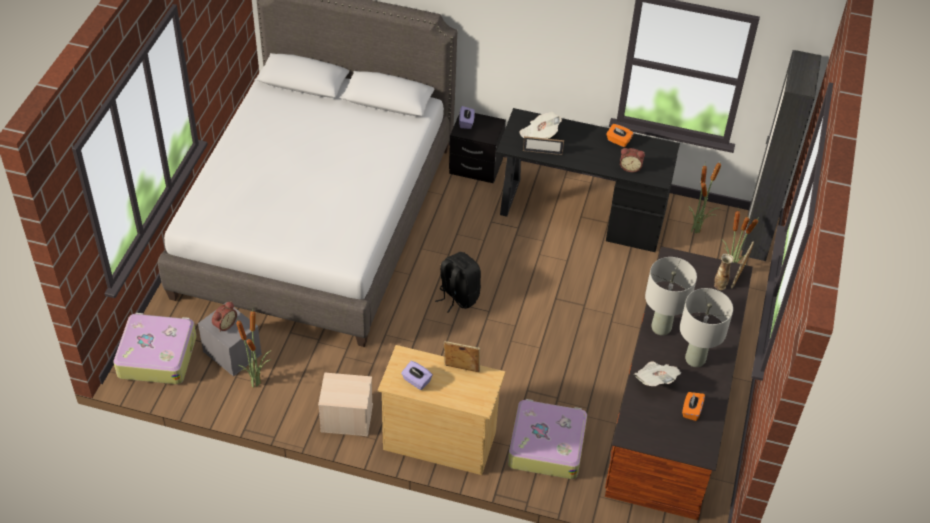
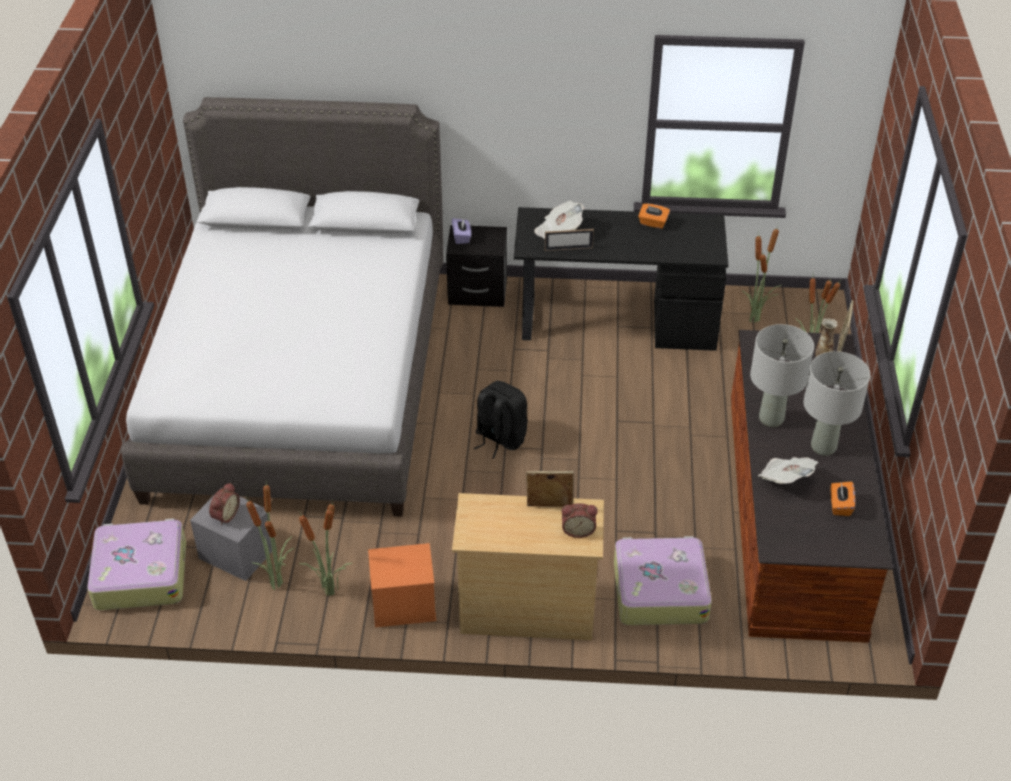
camera: 10 degrees left, 5 degrees down
beige storage box [318,372,373,436] -> orange storage box [368,543,436,628]
purple tissue box [401,361,433,390] -> none
alarm clock [620,148,645,172] -> alarm clock moved to [562,503,598,538]
black wardrobe [741,50,822,261] -> none
none -> potted plant [298,500,352,596]

